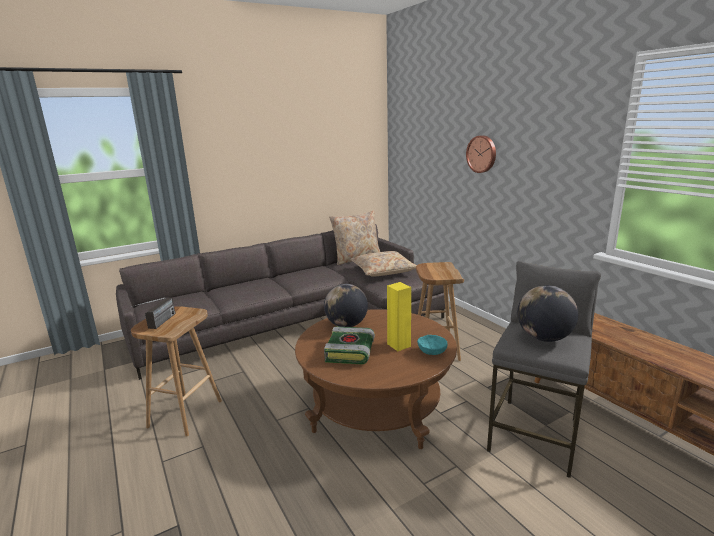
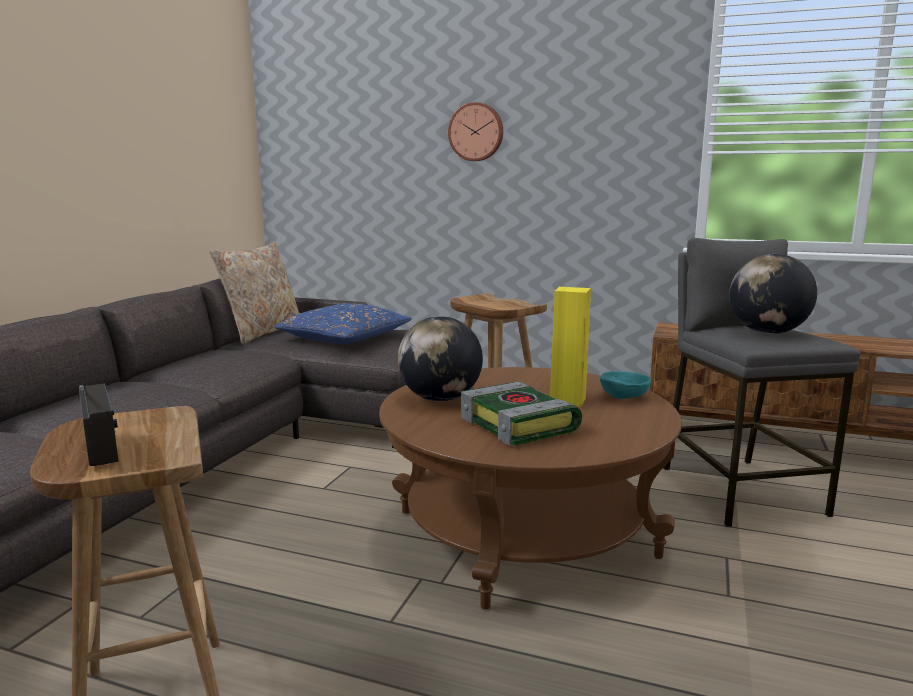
camera: 40 degrees left, 5 degrees down
beige pillow [350,251,417,277] -> blue pillow [274,303,412,344]

